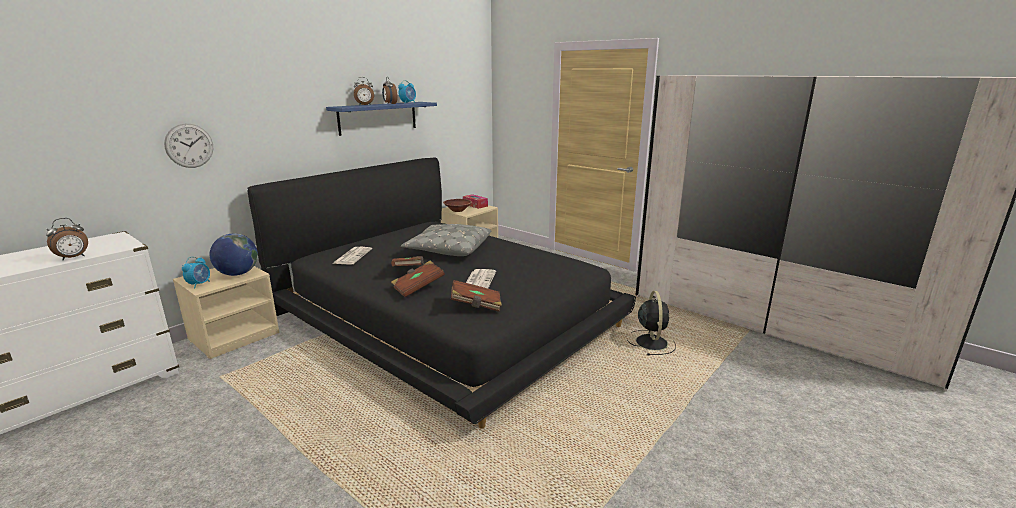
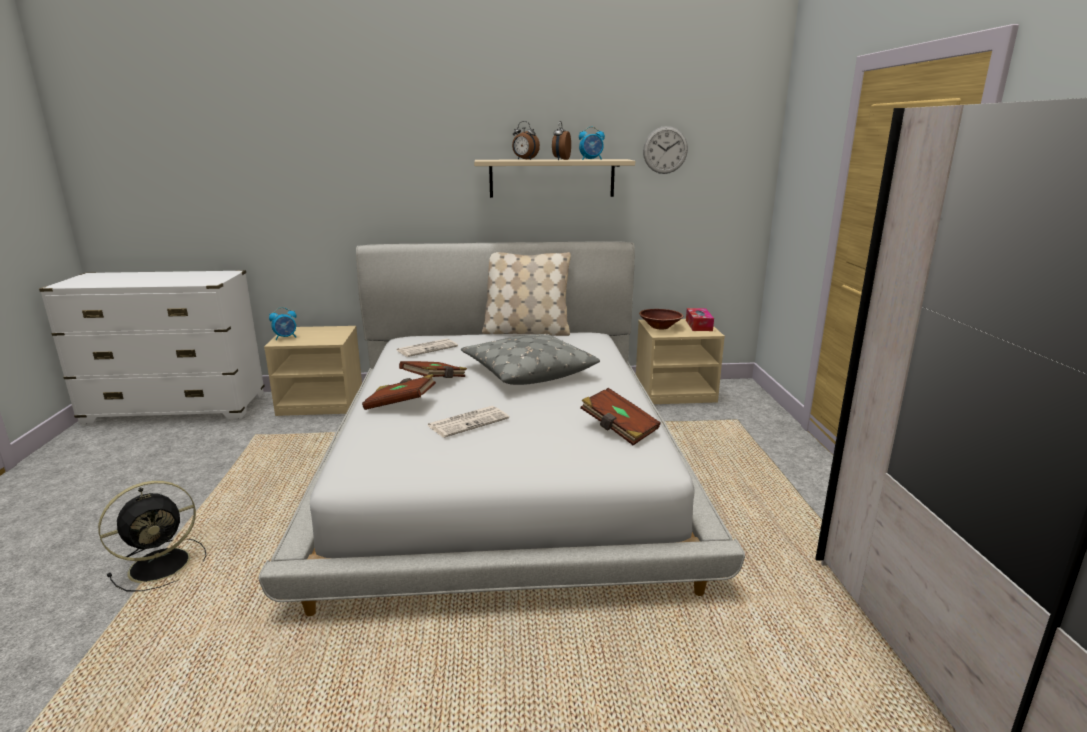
camera: 45 degrees right, 0 degrees up
alarm clock [46,218,88,260] -> none
wall clock [164,124,213,168] -> wall clock moved to [643,126,688,174]
globe [210,233,258,276] -> none
black bed [247,158,636,429] -> white bed [258,241,745,616]
blue shelf [326,102,437,136] -> beige shelf [474,159,635,198]
brown book [451,280,502,312] -> brown book moved to [580,388,661,445]
black fan [627,291,676,355] -> black fan moved to [98,481,206,592]
none -> beige pillow [482,252,571,336]

